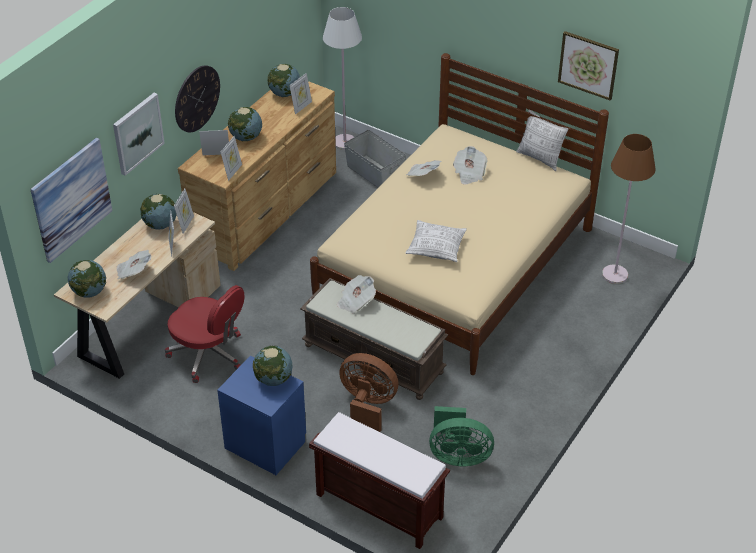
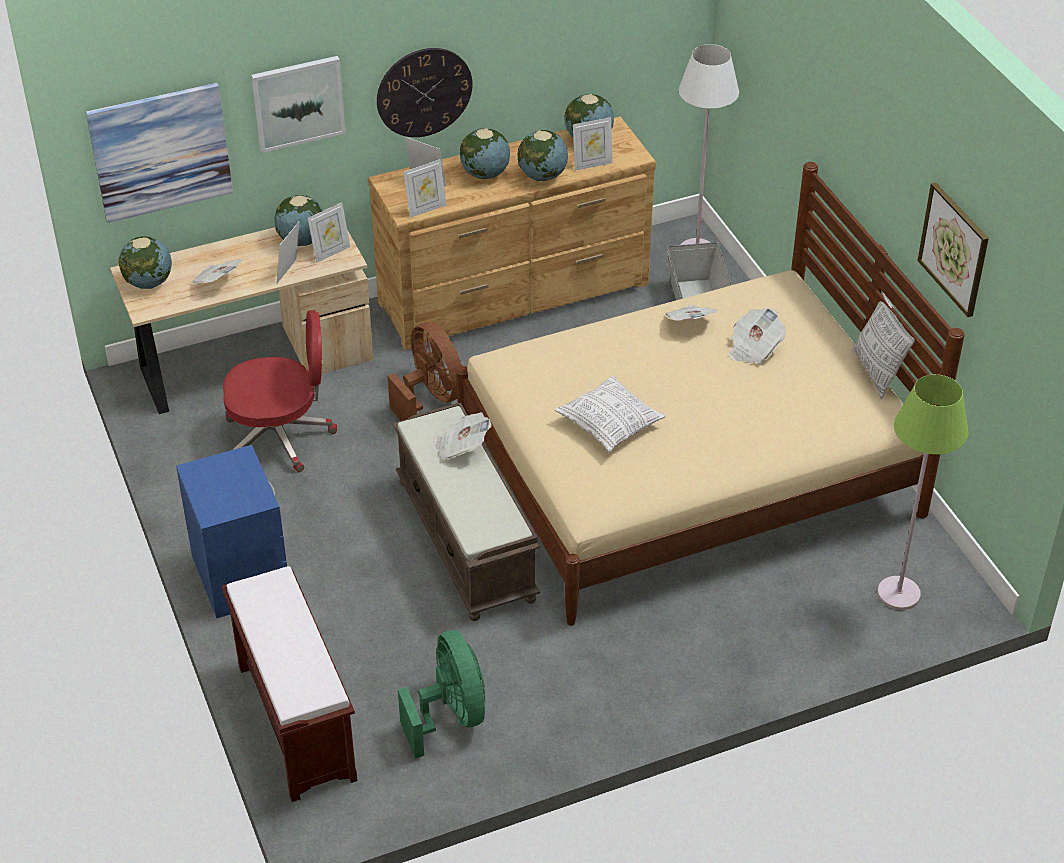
camera: 35 degrees right, 0 degrees up
red office chair [165,285,244,383] -> red office chair turned 75 degrees counterclockwise [223,310,337,472]
globe [253,346,292,386] -> globe moved to [518,130,568,181]
brown fan [339,353,399,432] -> brown fan moved to [388,322,462,421]
green fan [429,406,494,466] -> green fan turned 150 degrees counterclockwise [398,630,486,758]
brown floor lamp [602,134,656,284] -> green floor lamp [877,374,969,610]

